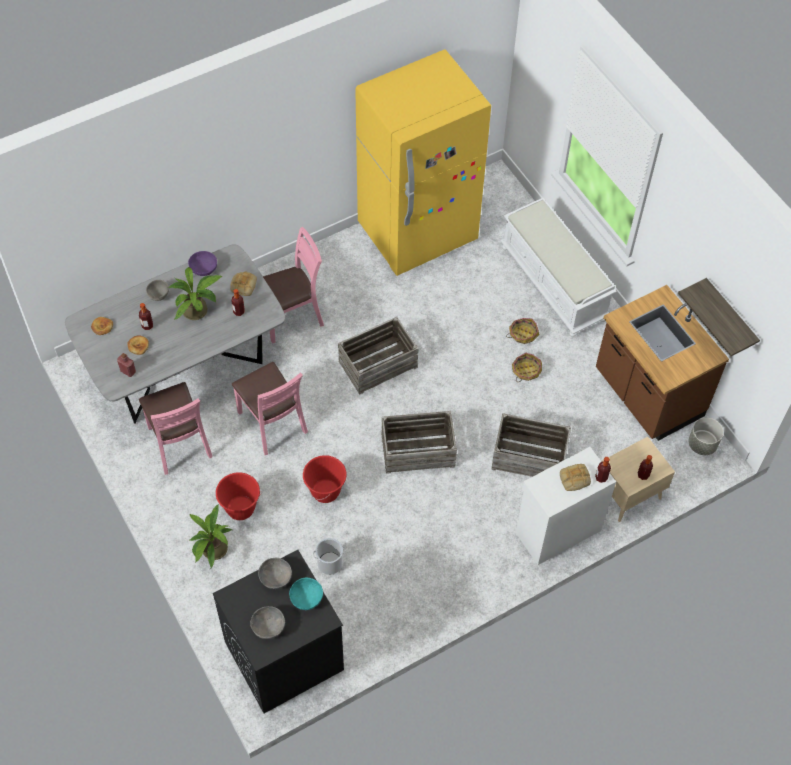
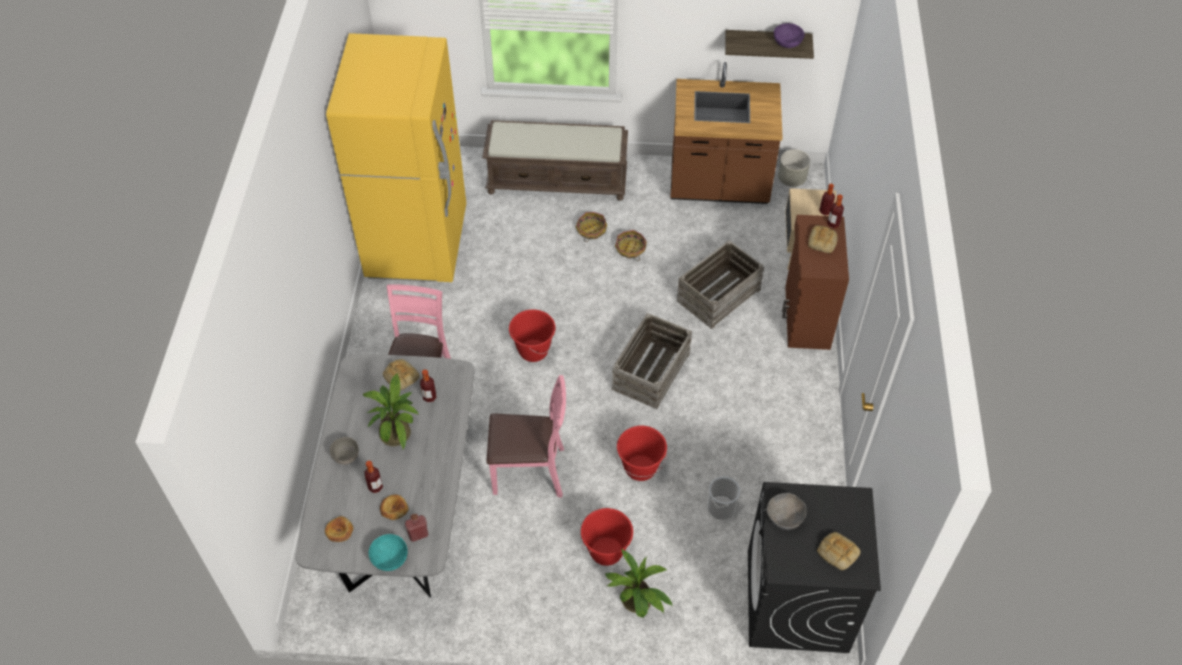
camera: 55 degrees left, 5 degrees down
pink chair [139,382,213,475] -> none
purple bowl [188,251,217,276] -> purple bowl moved to [774,23,805,48]
grey bowl [250,606,285,639] -> bread [817,532,861,570]
turquoise bowl [289,578,323,610] -> turquoise bowl moved to [369,534,408,571]
crate [338,317,418,394] -> red bucket [509,309,556,362]
white bench [501,198,617,337] -> brown bench [482,120,628,201]
white cabinet [516,447,616,565] -> brown cabinet [782,215,849,350]

